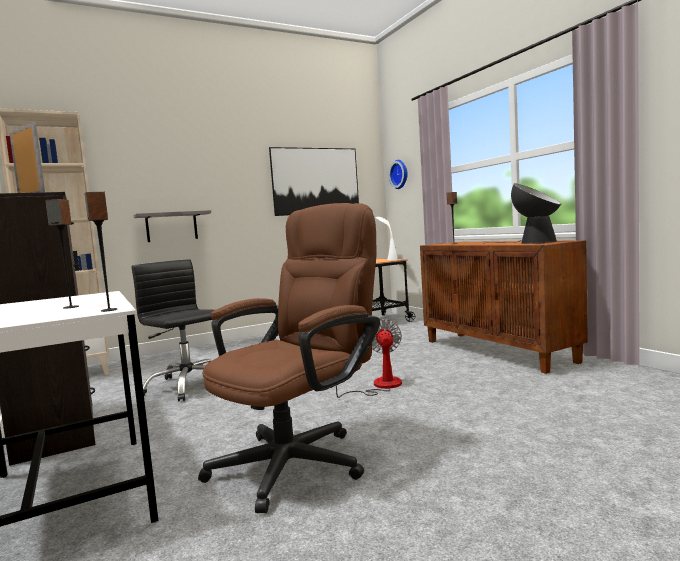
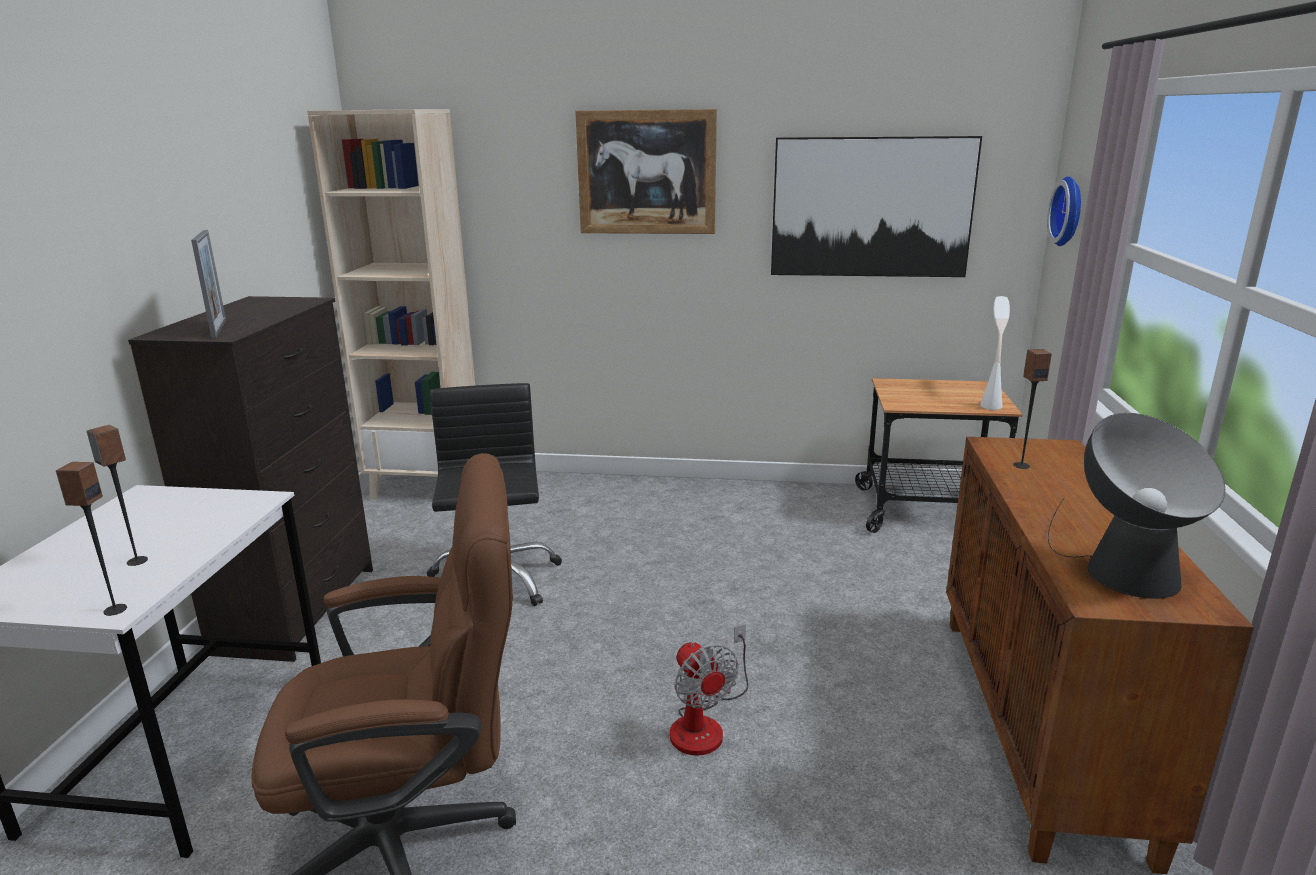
camera: 35 degrees right, 15 degrees up
grey shelf [134,210,211,242] -> none
fan [336,319,402,398] -> fan turned 120 degrees clockwise [670,624,749,756]
none -> picture [575,109,717,234]

